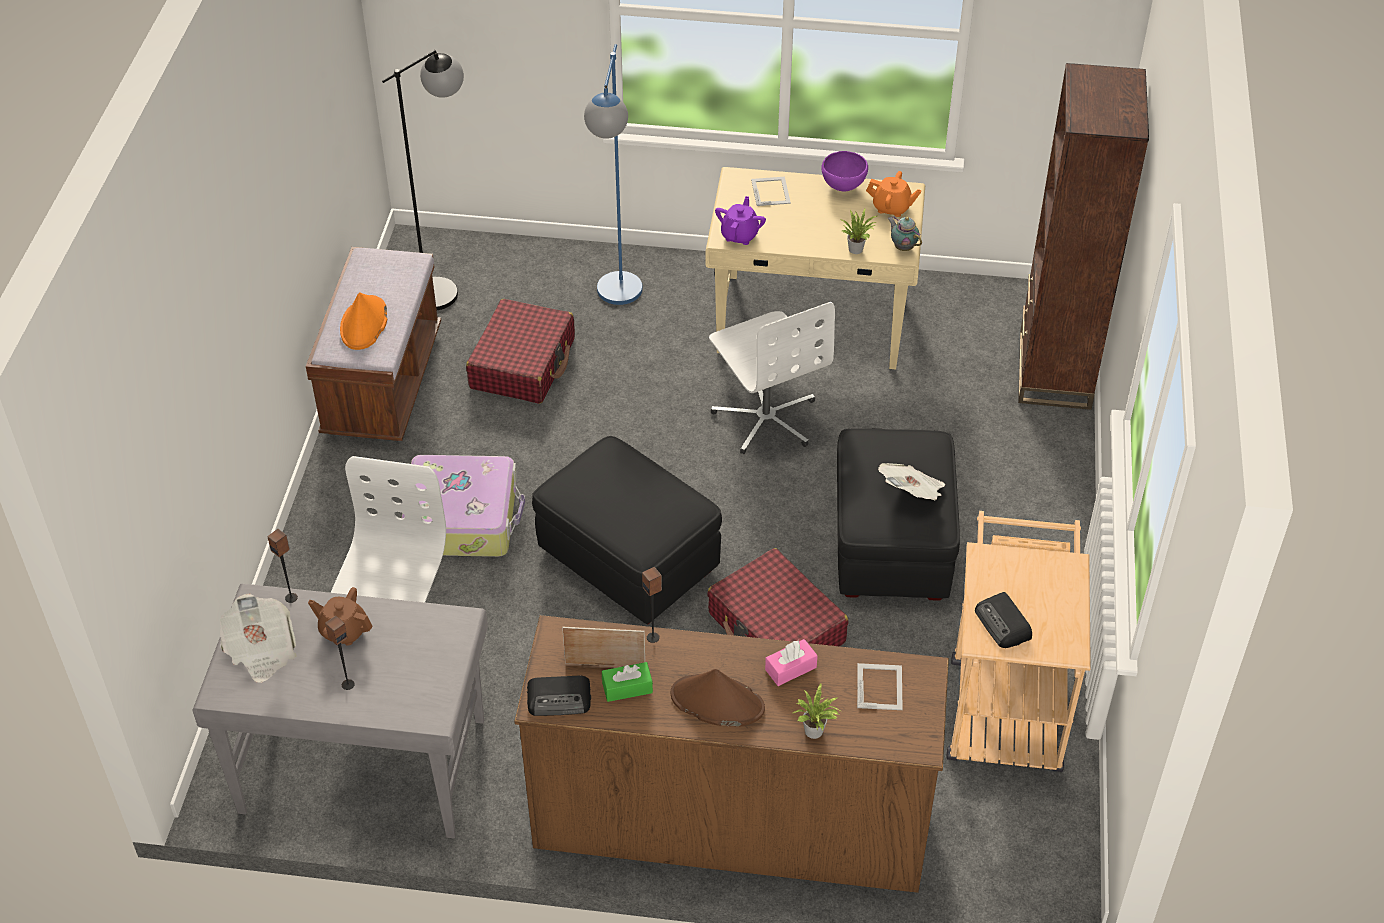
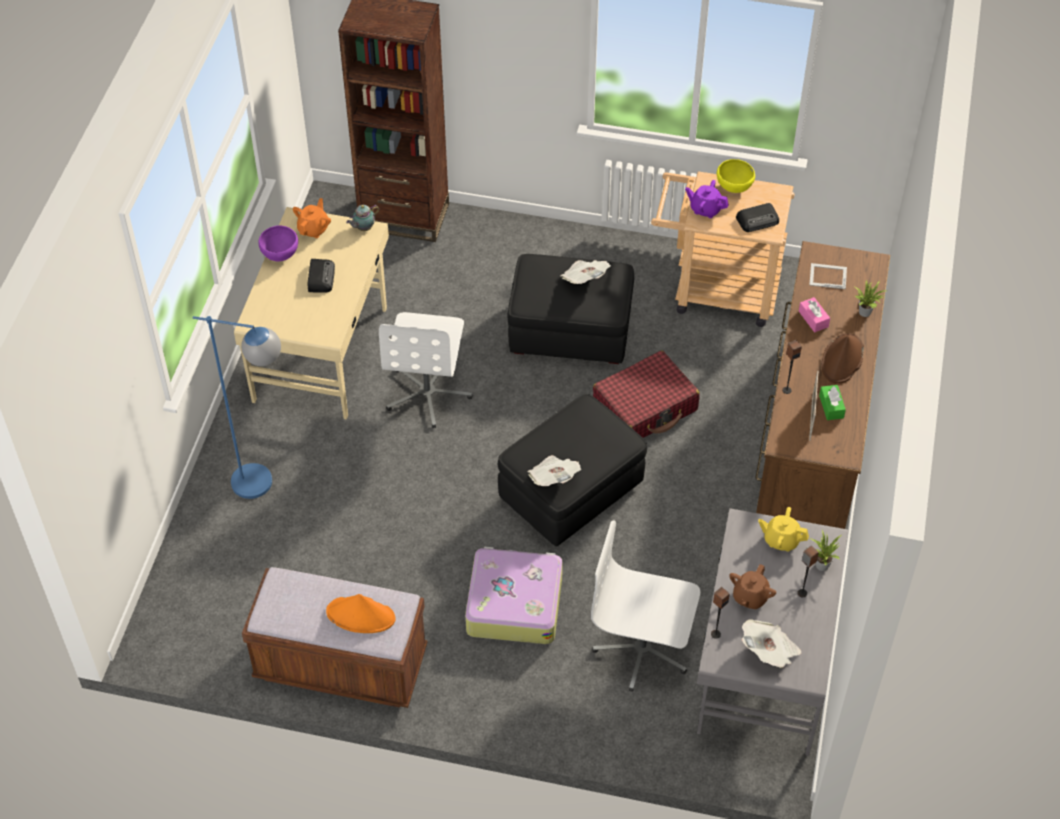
camera: 85 degrees left, 5 degrees up
black floor lamp [382,50,464,310] -> none
red suitcase [466,299,575,404] -> none
radio [527,676,591,716] -> radio moved to [308,259,335,293]
white office chair [709,302,835,454] -> white office chair turned 120 degrees clockwise [379,312,473,428]
purple teapot [715,196,766,245] -> purple teapot moved to [685,180,729,218]
picture frame [751,177,791,206] -> none
potted plant [840,209,877,254] -> potted plant moved to [809,530,841,571]
none -> newspaper [527,455,581,486]
none -> yellow bowl [717,159,755,193]
none -> yellow teapot [758,507,809,551]

